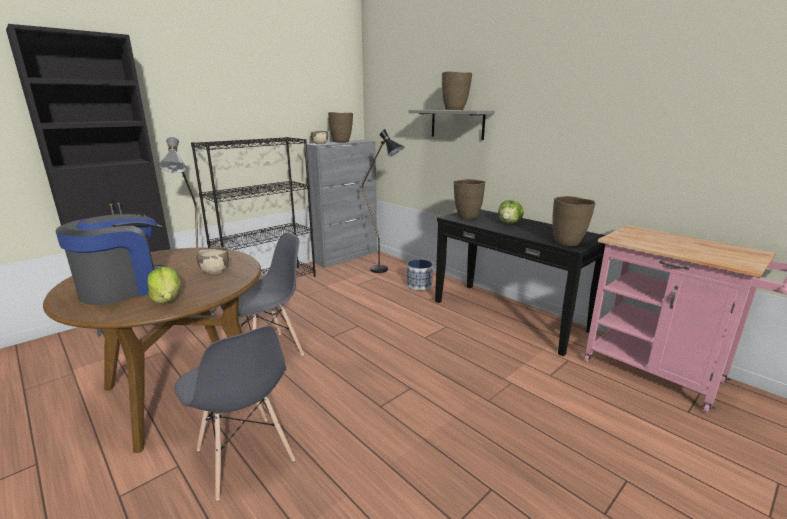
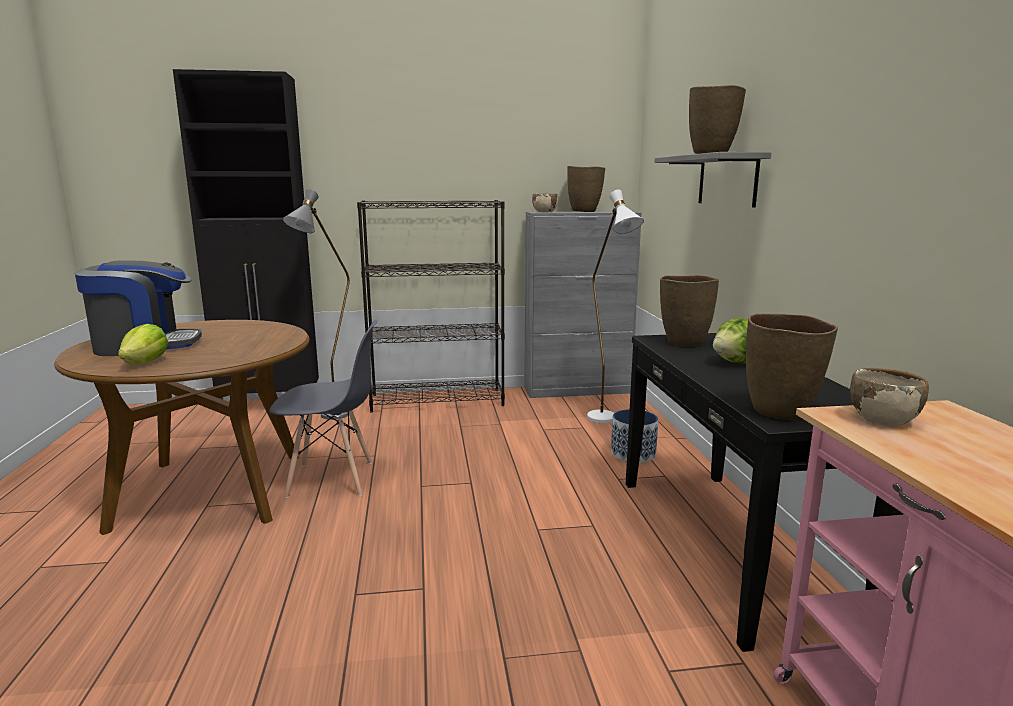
camera: 35 degrees right, 5 degrees down
grey chair [175,326,295,500] -> none
beige bowl [196,247,230,274] -> beige bowl moved to [850,368,929,427]
black floor lamp [362,129,404,273] -> white floor lamp [587,189,644,423]

